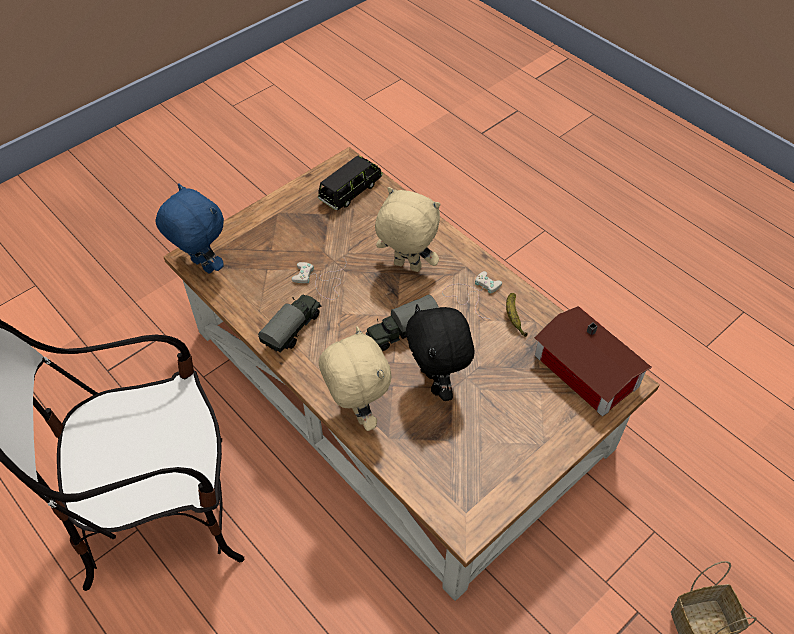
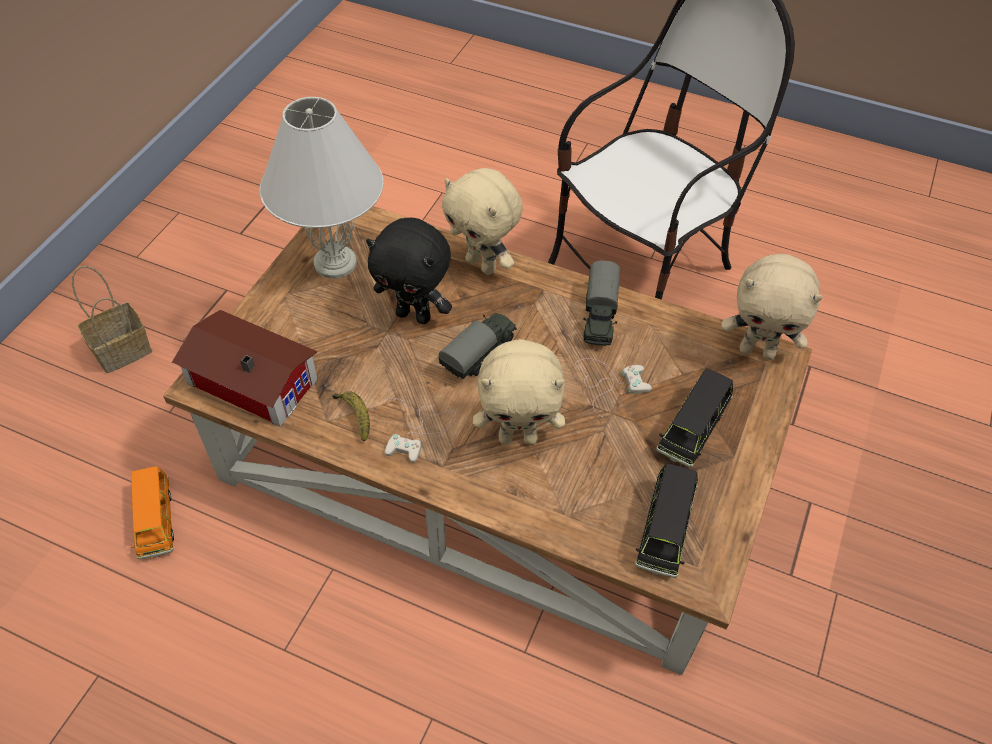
camera: 155 degrees right, 0 degrees up
blue plush toy [155,183,224,274] -> beige plush toy [721,254,823,360]
black plush toy [406,304,475,401] -> black plush toy turned 150 degrees clockwise [366,218,452,324]
none -> orange toy car [131,466,174,559]
none -> white table lamp [259,97,383,278]
none -> black toy car [656,368,733,467]

